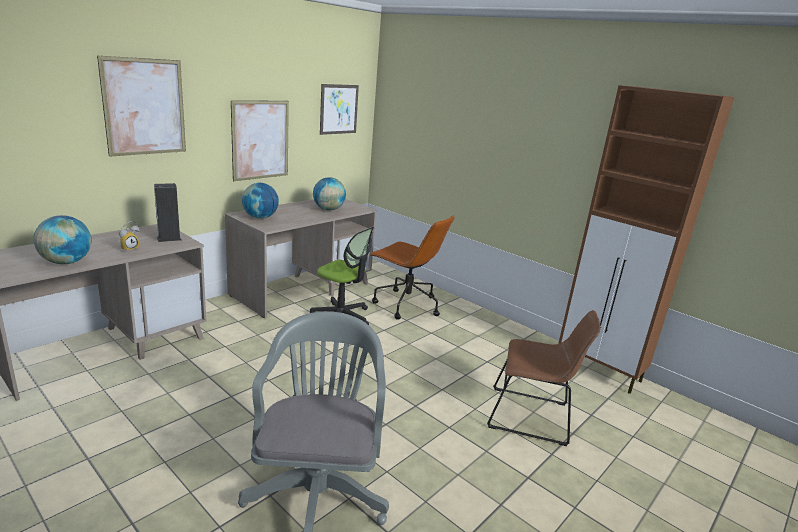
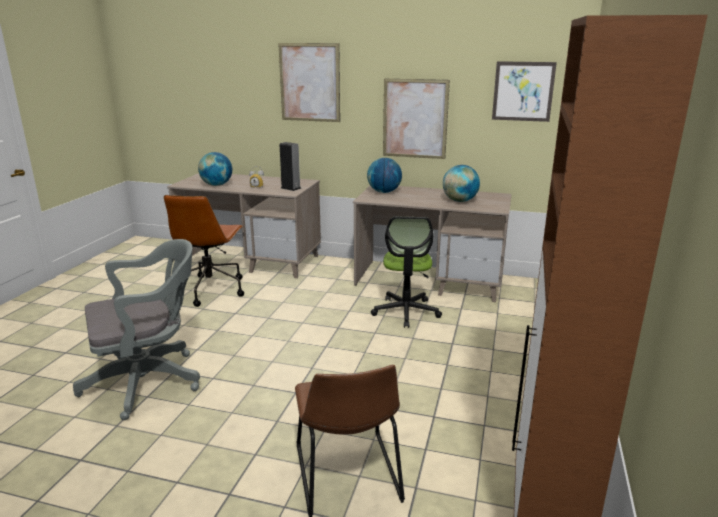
camera: 65 degrees right, 0 degrees up
brown office chair [369,215,455,319] -> brown office chair moved to [164,195,244,307]

